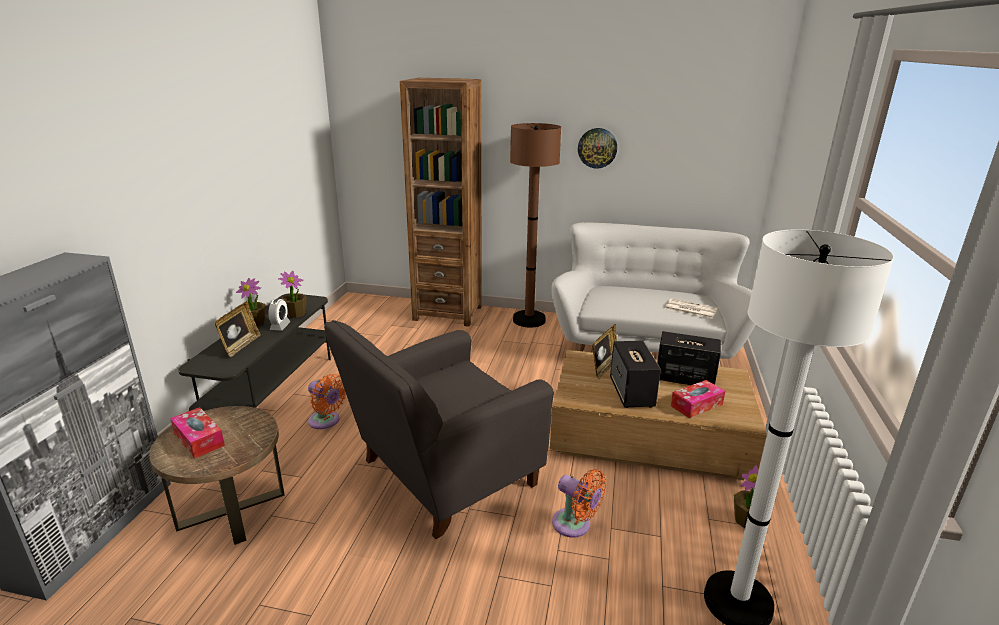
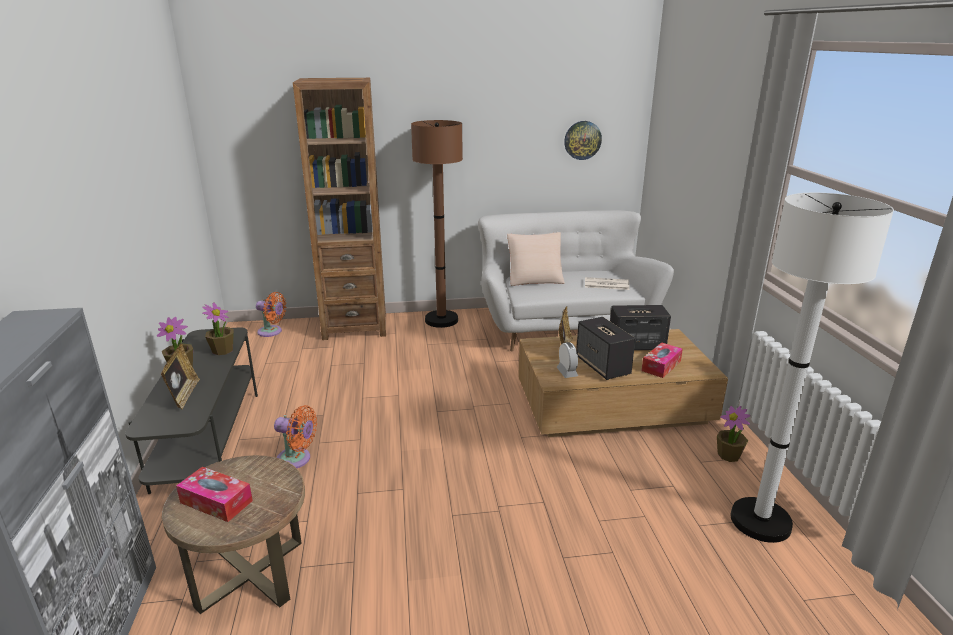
camera: 20 degrees left, 0 degrees up
alarm clock [268,298,290,330] -> alarm clock moved to [557,342,578,378]
grey armchair [324,320,554,539] -> none
orange fan [552,469,606,538] -> orange fan moved to [256,292,286,337]
wall clock [578,128,617,169] -> wall clock moved to [564,121,602,160]
none -> beige pillow [507,232,565,286]

